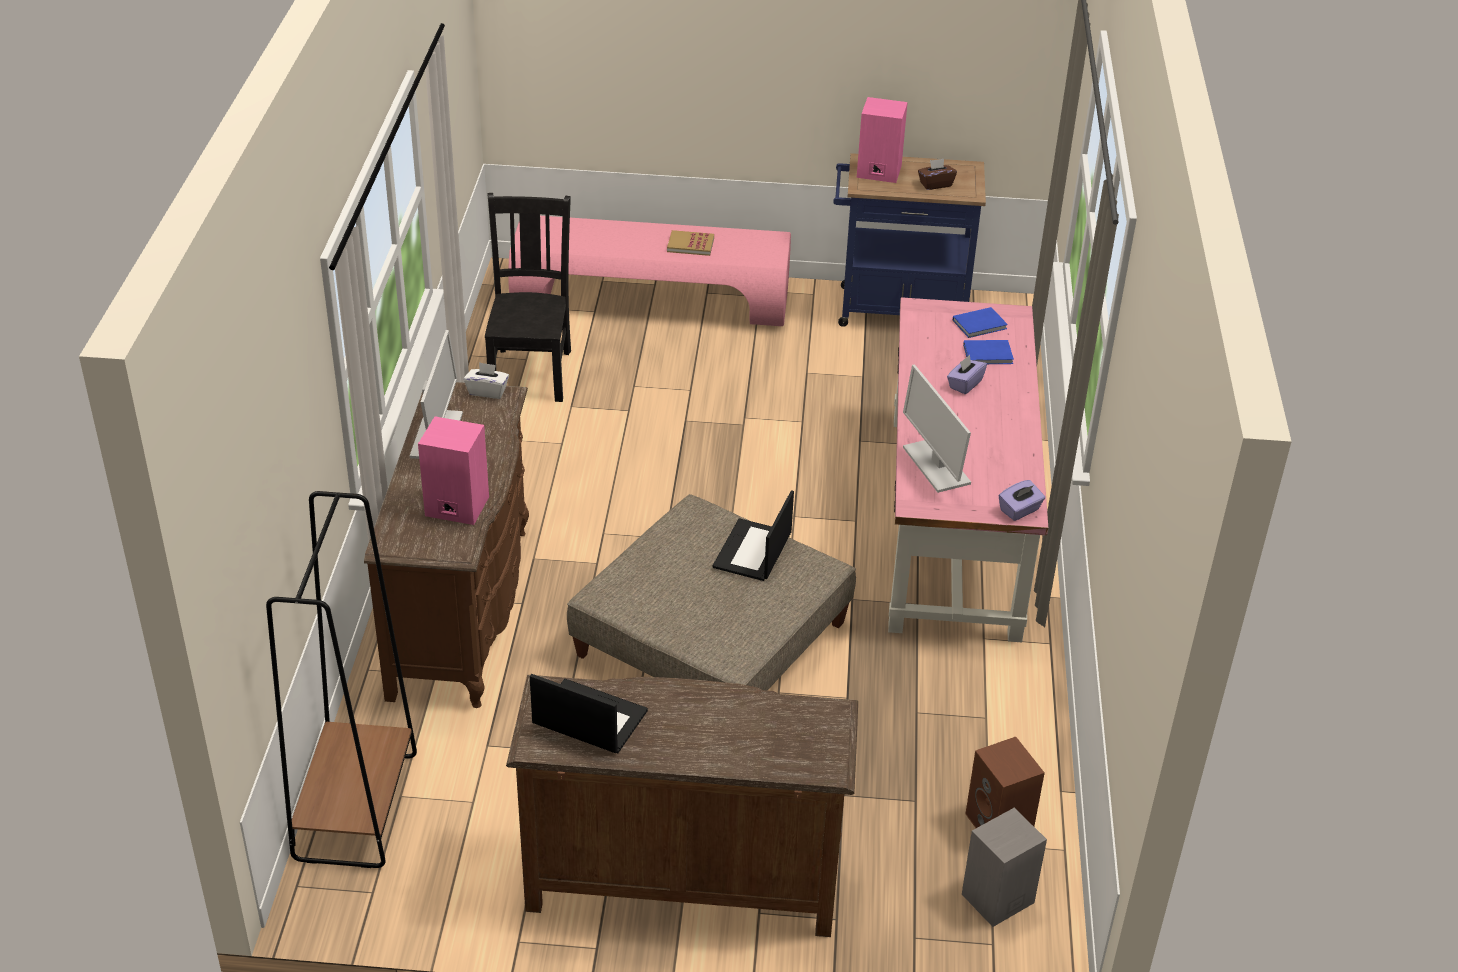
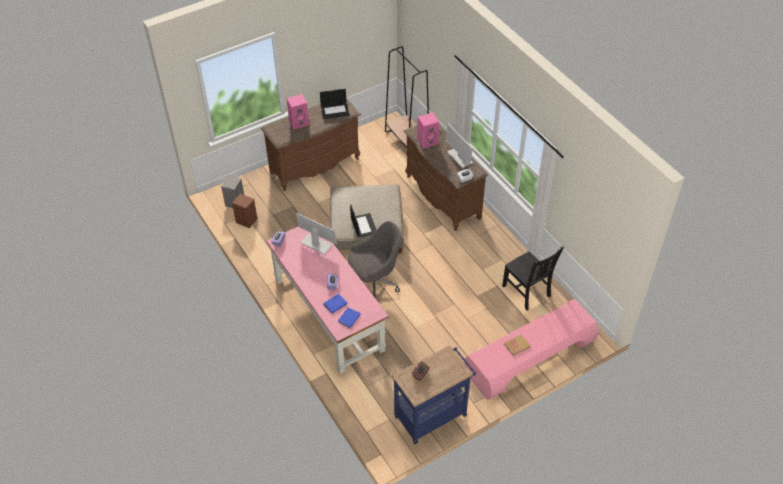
camera: 145 degrees right, 10 degrees up
pink speaker [857,97,908,183] -> pink speaker moved to [286,94,309,129]
none -> grey office chair [348,221,402,299]

